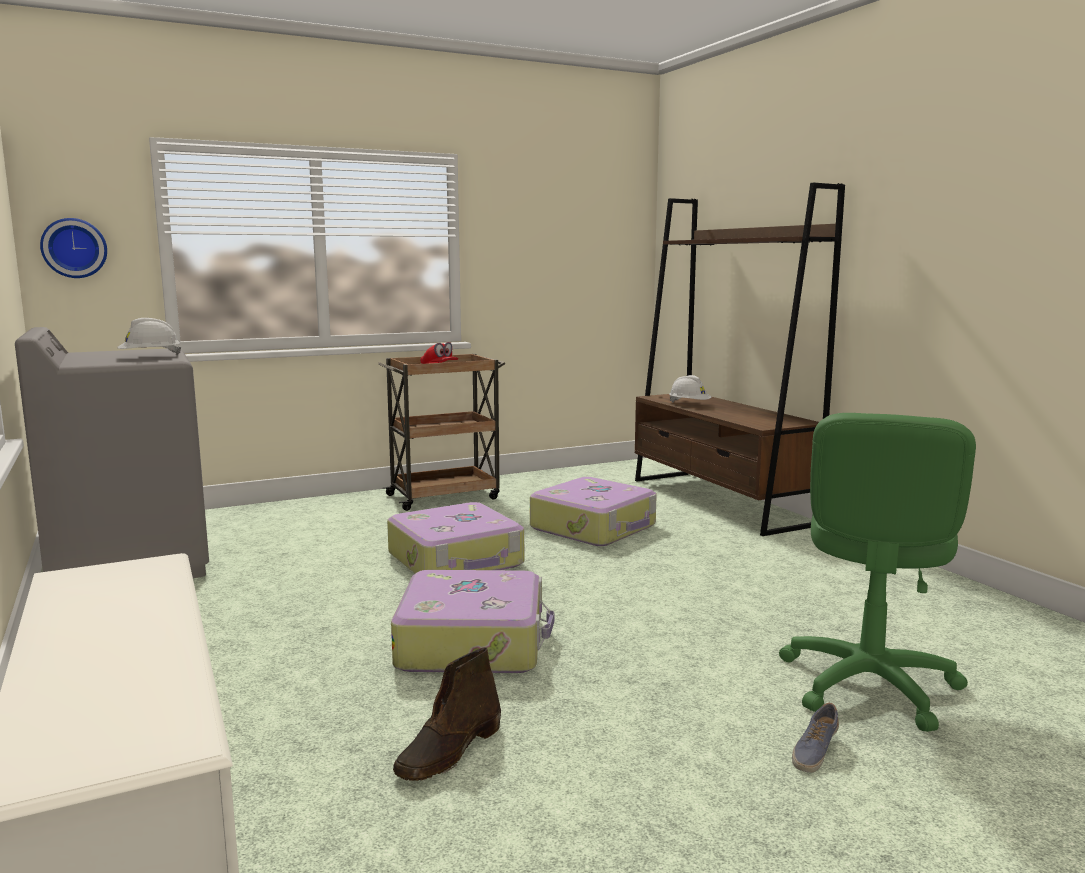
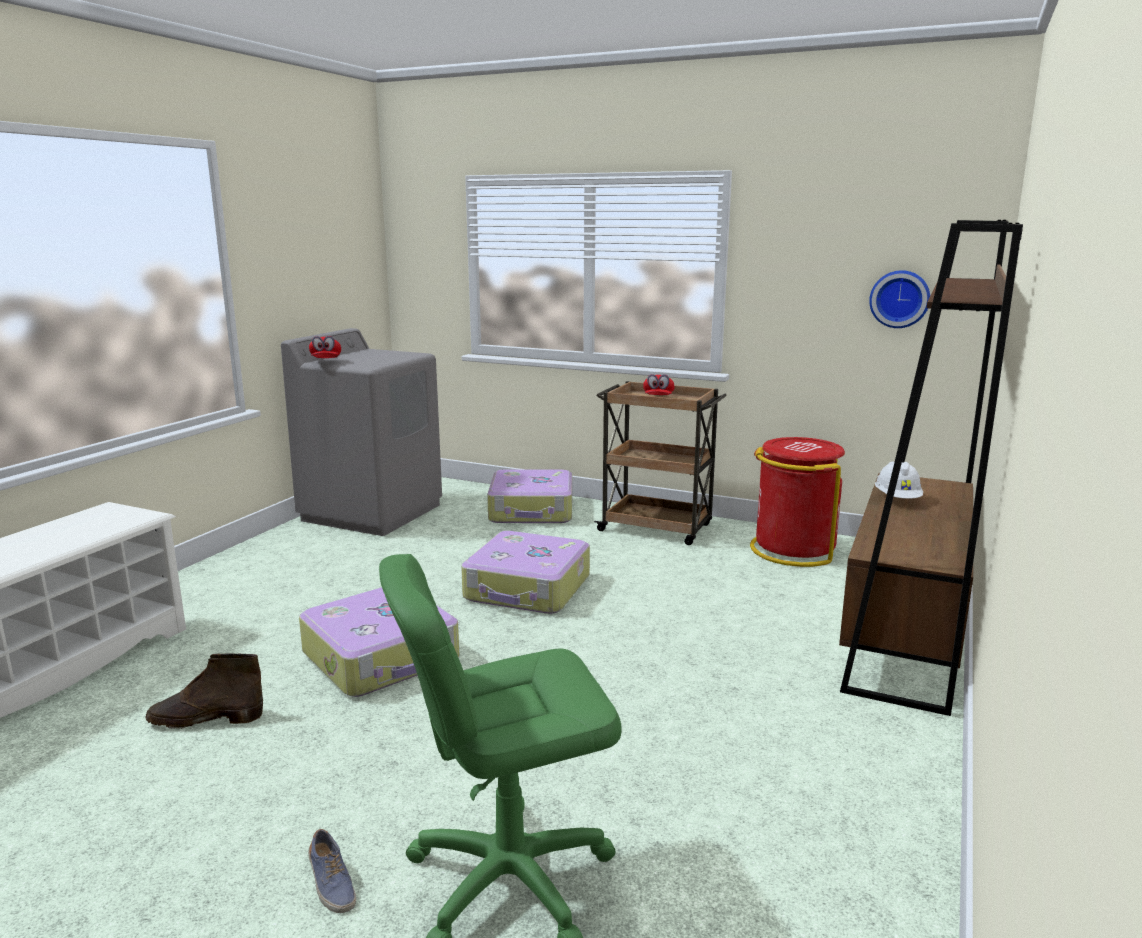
camera: 50 degrees right, 5 degrees up
wall clock [40,218,107,278] -> wall clock moved to [869,270,930,328]
white hard hat [117,318,181,356] -> none
suitcase [530,477,657,546] -> suitcase moved to [487,470,572,523]
shoe [792,703,839,773] -> shoe turned 120 degrees counterclockwise [308,829,356,913]
none -> red cap [309,336,341,358]
none -> red trash can [750,437,845,567]

